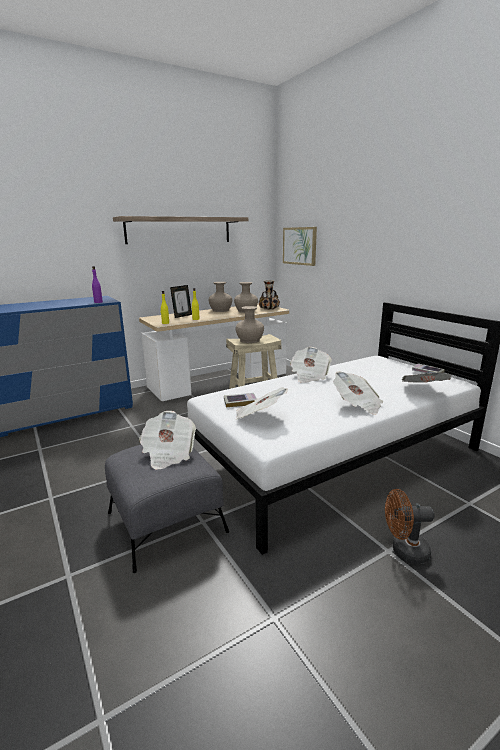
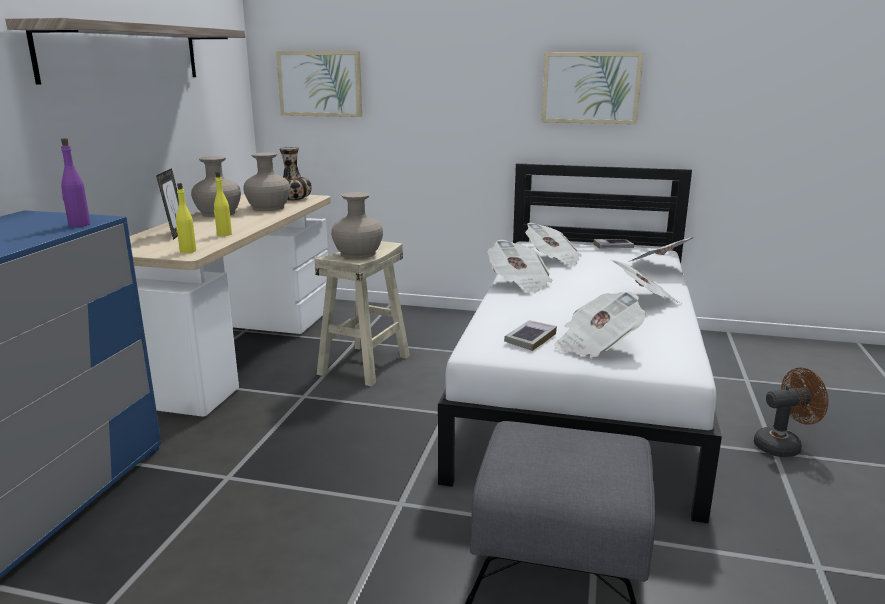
camera: 45 degrees left, 0 degrees up
newspaper [139,411,196,470] -> newspaper moved to [526,223,581,267]
brown fan [385,489,434,564] -> brown fan turned 150 degrees counterclockwise [754,368,829,457]
none -> picture [542,52,643,124]

